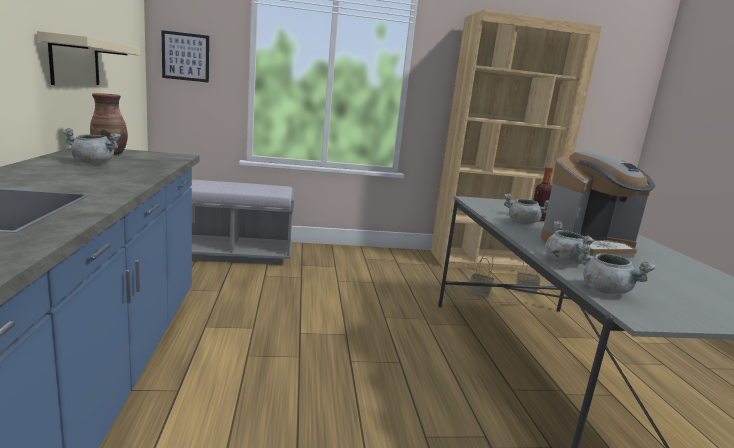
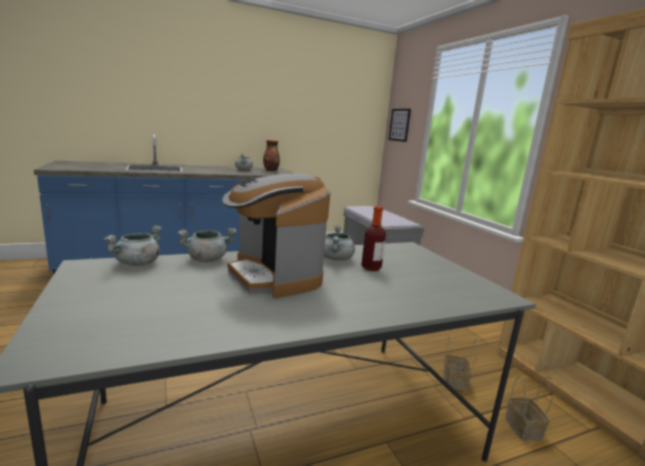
camera: 75 degrees right, 0 degrees up
beige shelf [37,31,140,85] -> none

